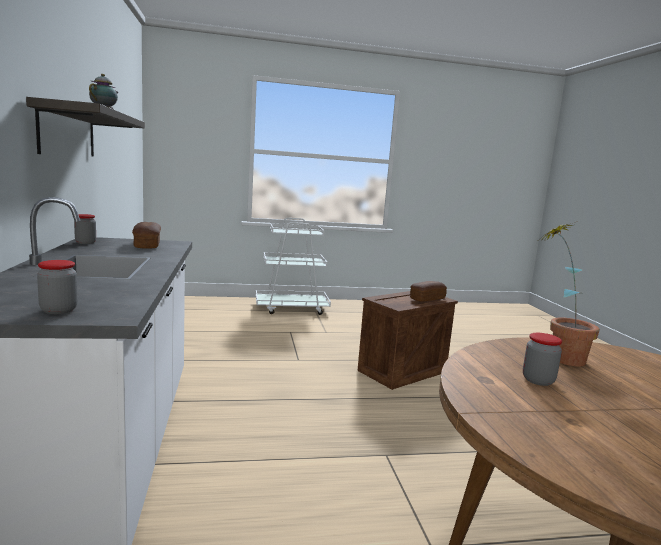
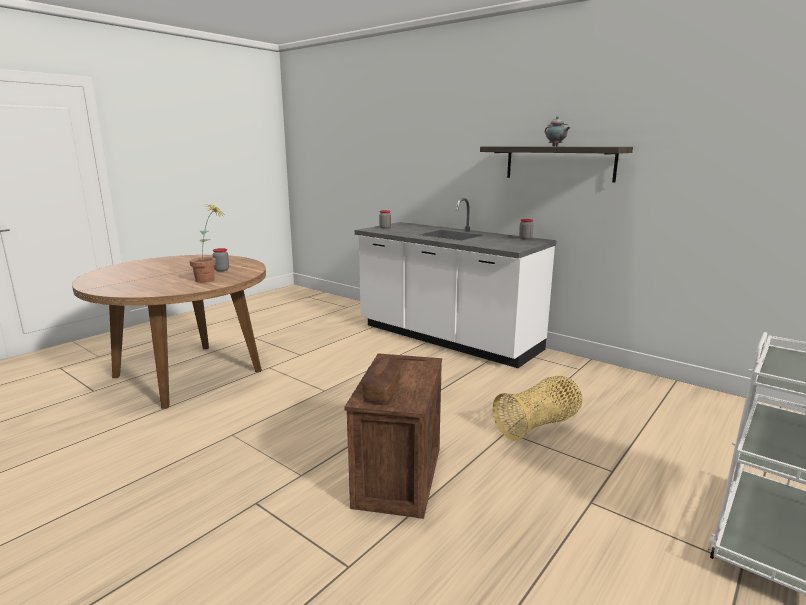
camera: 140 degrees right, 5 degrees up
bread [132,222,161,249] -> none
none -> basket [492,375,582,441]

